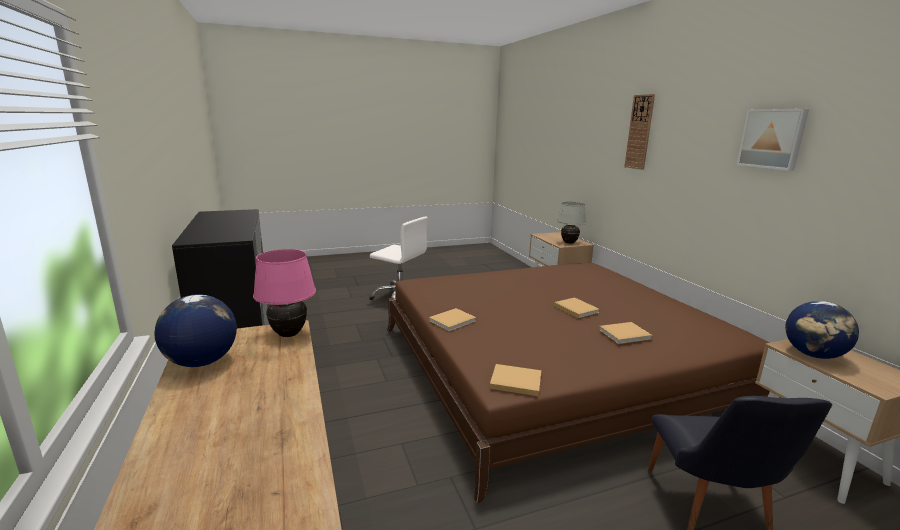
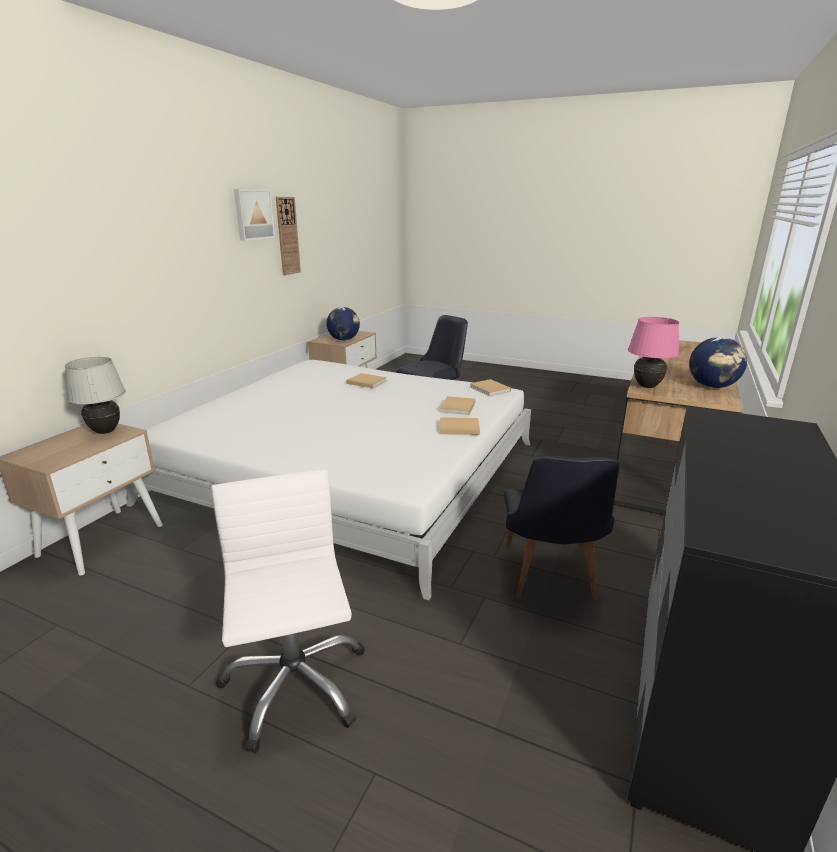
camera: 135 degrees left, 5 degrees up
brown bed [387,263,781,503] -> white bed [126,360,531,600]
beige book [554,298,599,318] -> beige book moved to [440,396,475,415]
wall clock [624,94,655,170] -> wall clock moved to [276,197,301,275]
none -> black chair [504,456,620,601]

